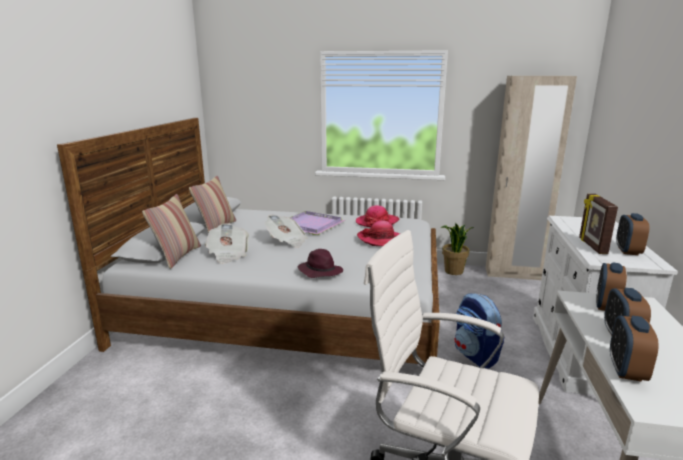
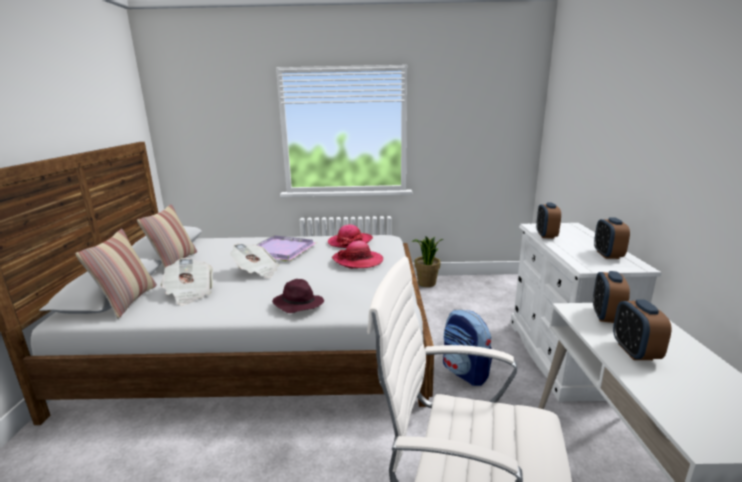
camera: 10 degrees left, 0 degrees up
beige wardrobe [486,76,577,280] -> none
picture frame [579,194,618,254] -> none
alarm clock [610,315,659,382] -> alarm clock moved to [536,203,561,239]

